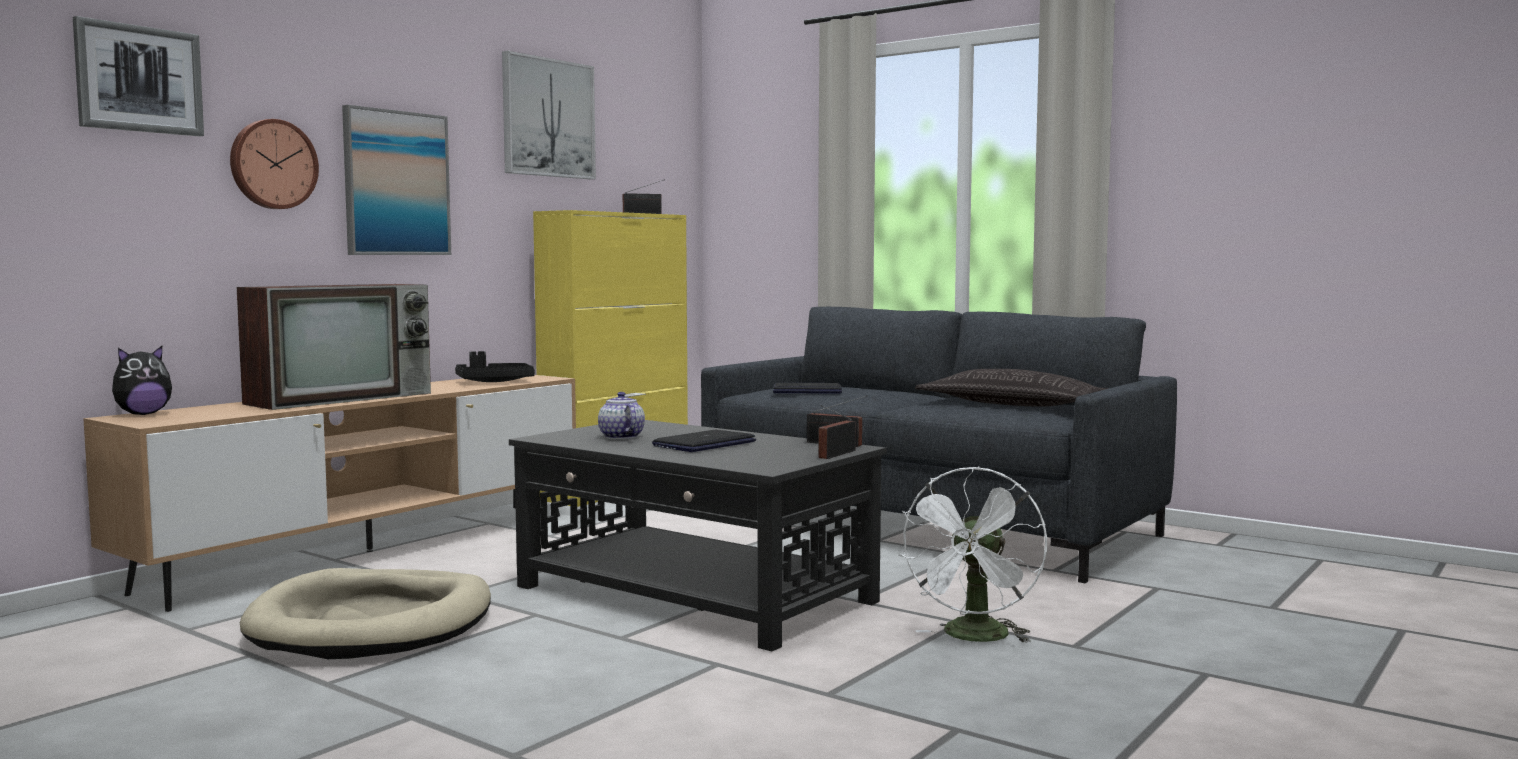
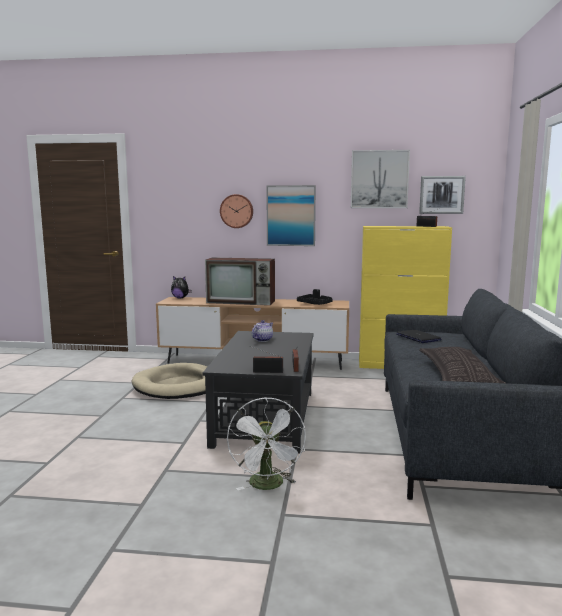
camera: 60 degrees right, 5 degrees up
picture [73,16,204,136] -> picture moved to [419,176,466,214]
laptop [652,430,756,452] -> none
white fan [899,467,1047,643] -> white fan turned 90 degrees counterclockwise [227,398,306,490]

